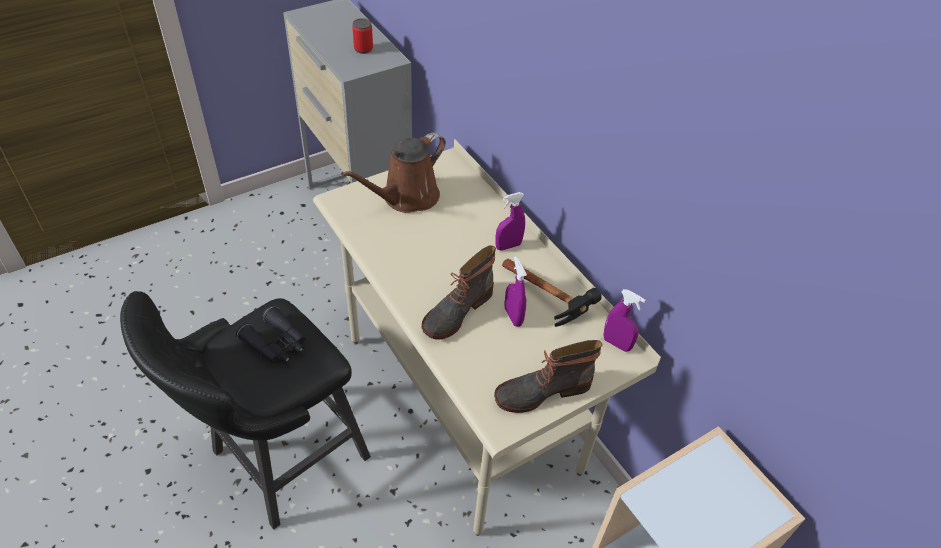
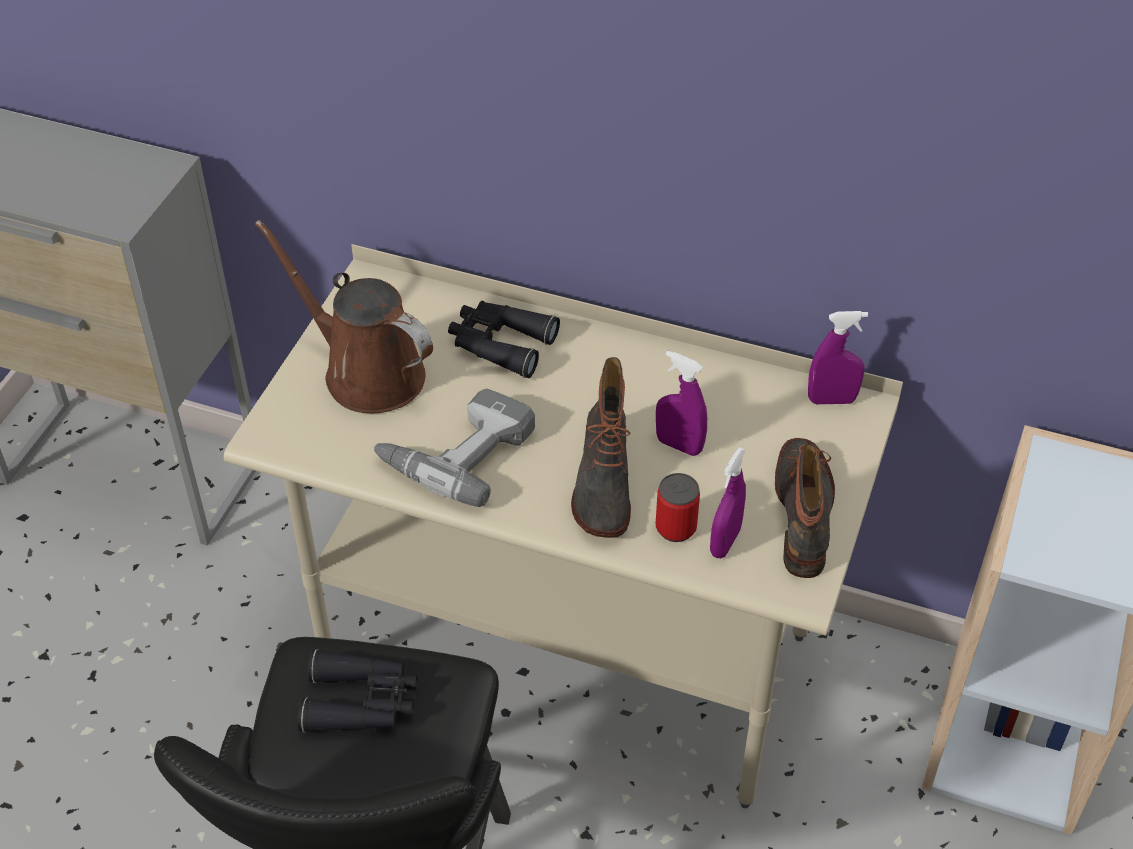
camera: 35 degrees left, 0 degrees up
brown watering can [341,133,446,213] -> brown watering can turned 120 degrees clockwise [255,220,433,413]
can [352,18,373,54] -> can moved to [656,473,700,542]
boot [494,340,602,413] -> boot turned 150 degrees clockwise [775,438,835,578]
purple spray bottle [496,192,525,251] -> purple spray bottle moved to [710,447,746,558]
hammer [502,259,602,327] -> none
none -> power drill [373,389,535,507]
none -> black binoculars [448,301,560,378]

